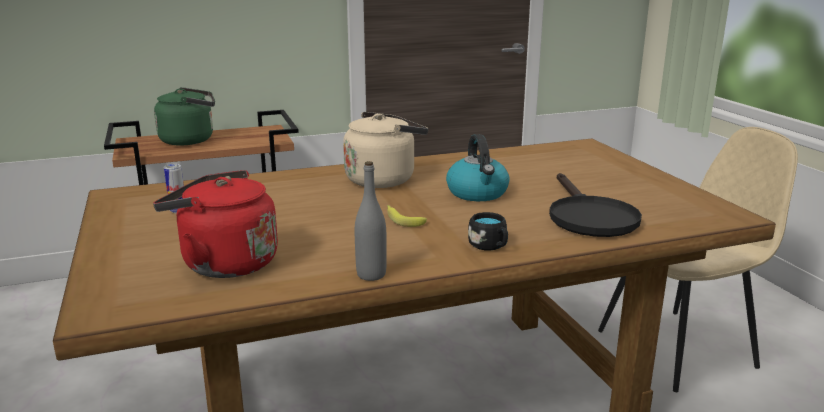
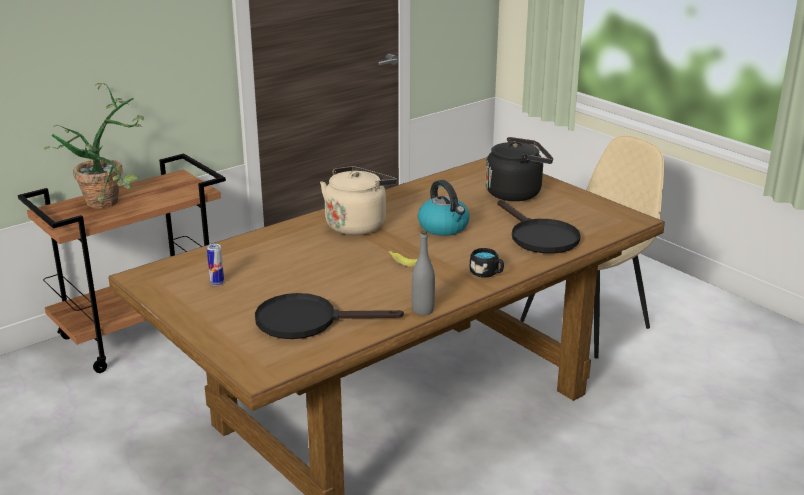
camera: 20 degrees left, 5 degrees up
red kettle [153,170,278,278] -> black frying pan [255,293,404,339]
green kettle [154,87,215,145] -> potted plant [44,83,144,209]
none -> black kettle [485,137,553,201]

